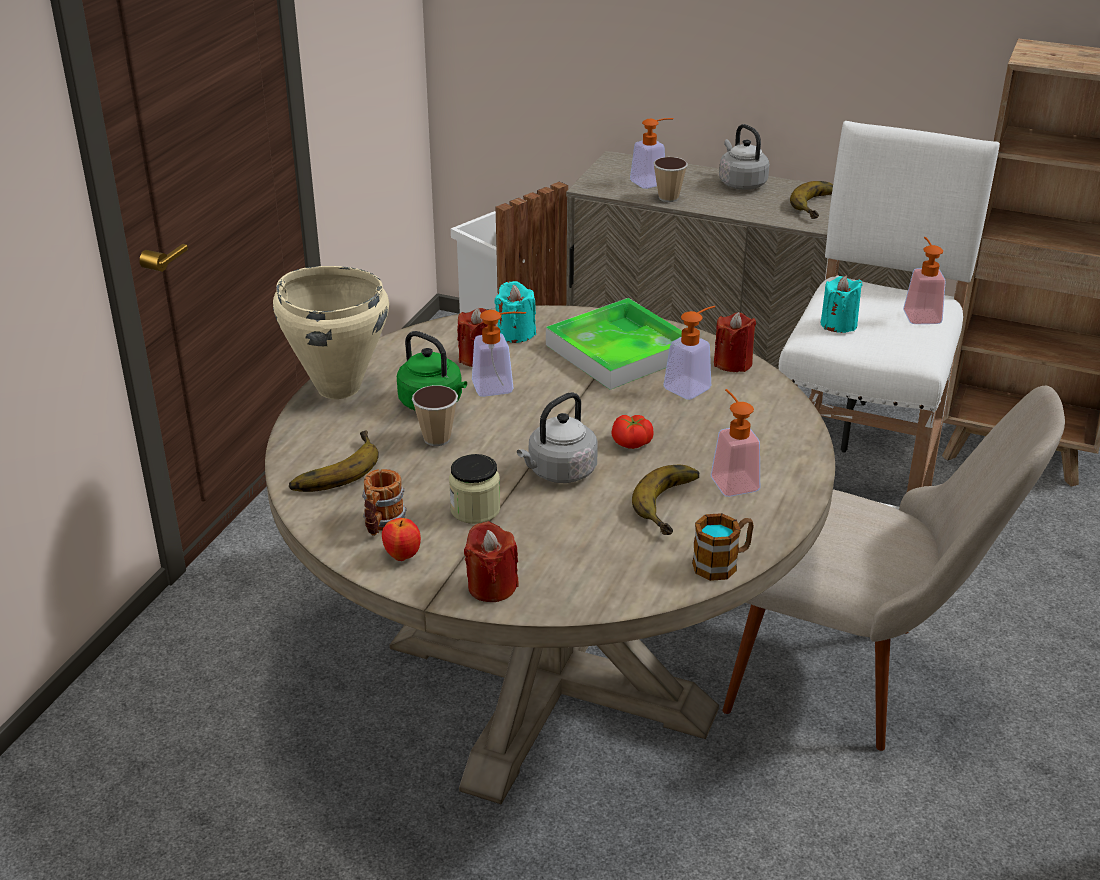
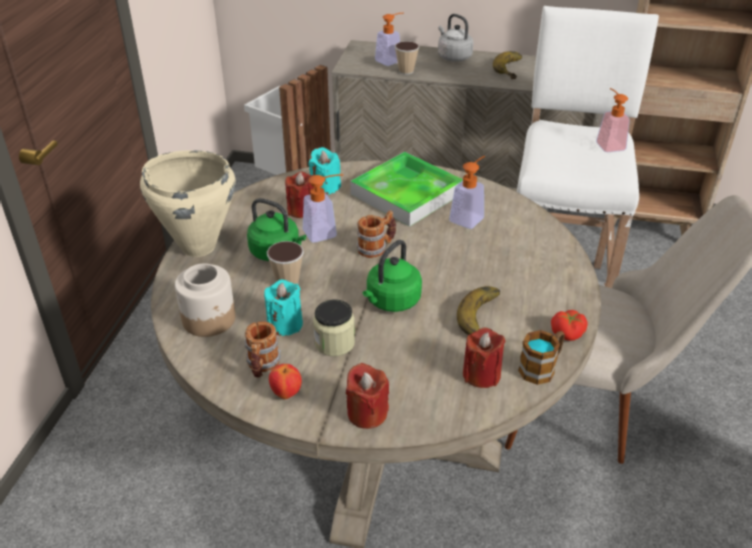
camera: 10 degrees left, 5 degrees up
banana [289,431,379,492] -> jar [175,263,236,337]
grey kettle [517,392,598,483] -> green kettle [363,240,422,312]
tomato [611,415,653,449] -> tomato moved to [551,310,588,341]
soap dispenser [711,389,760,497] -> none
red candle [714,312,756,372] -> red candle moved to [463,327,506,388]
turquoise candle [821,276,863,333] -> turquoise candle moved to [264,280,303,336]
none -> mug [357,210,396,258]

